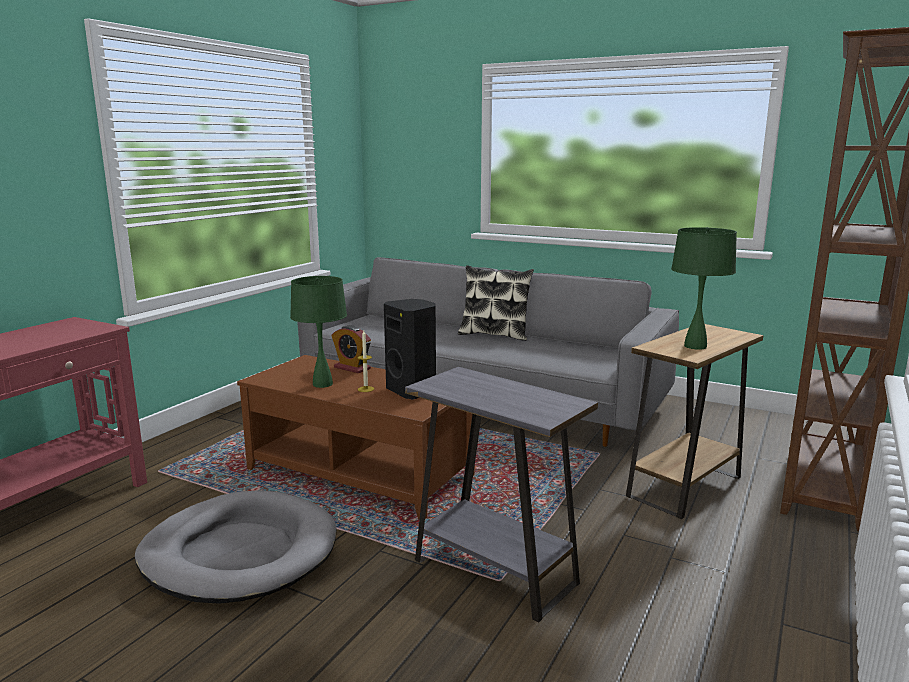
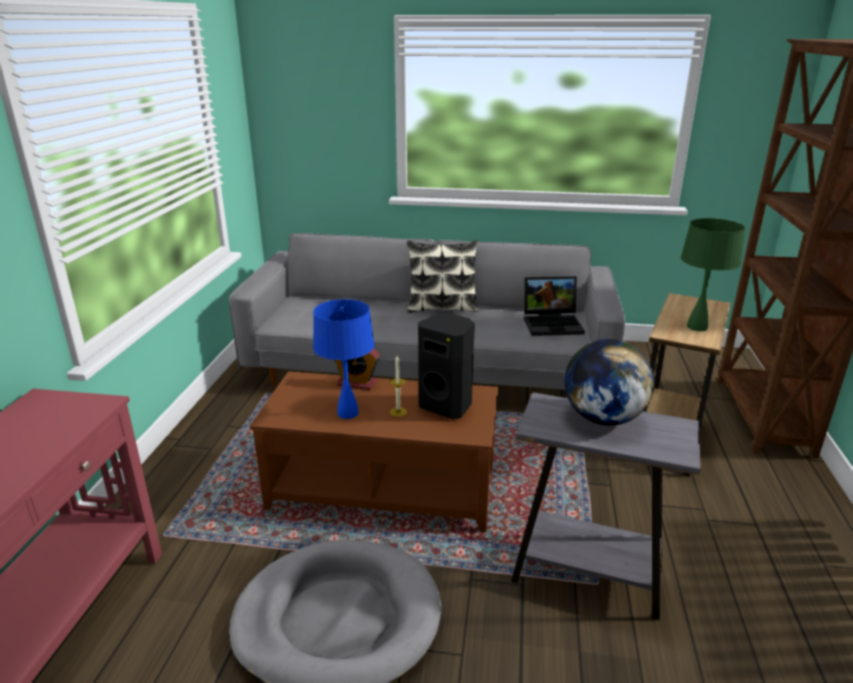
camera: 20 degrees left, 10 degrees up
green table lamp [290,276,347,388] -> blue table lamp [313,299,374,419]
none -> laptop [524,276,585,336]
none -> globe [564,339,654,425]

